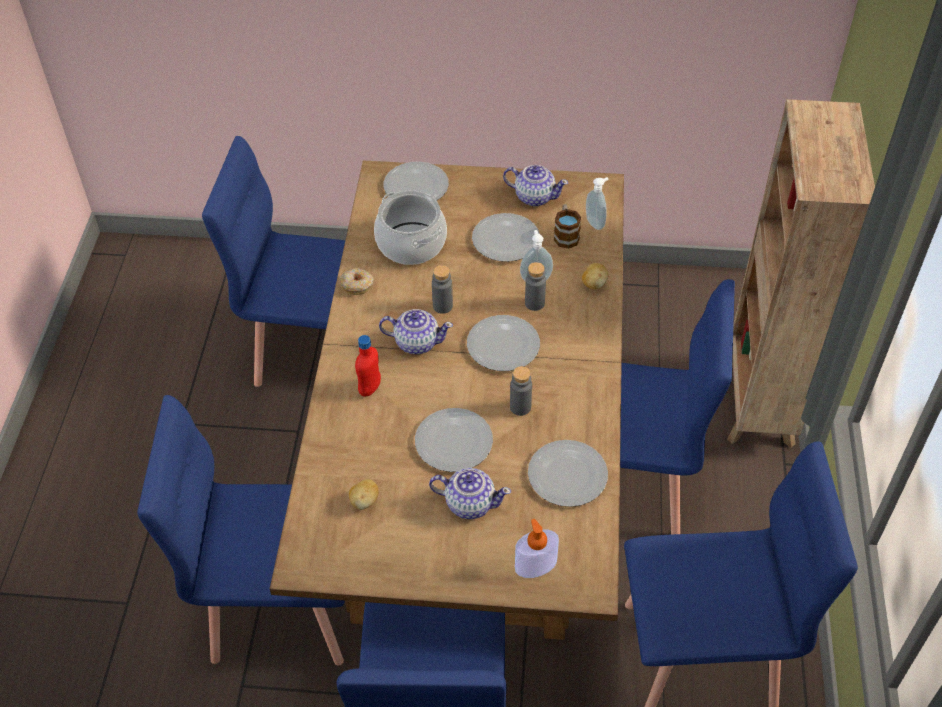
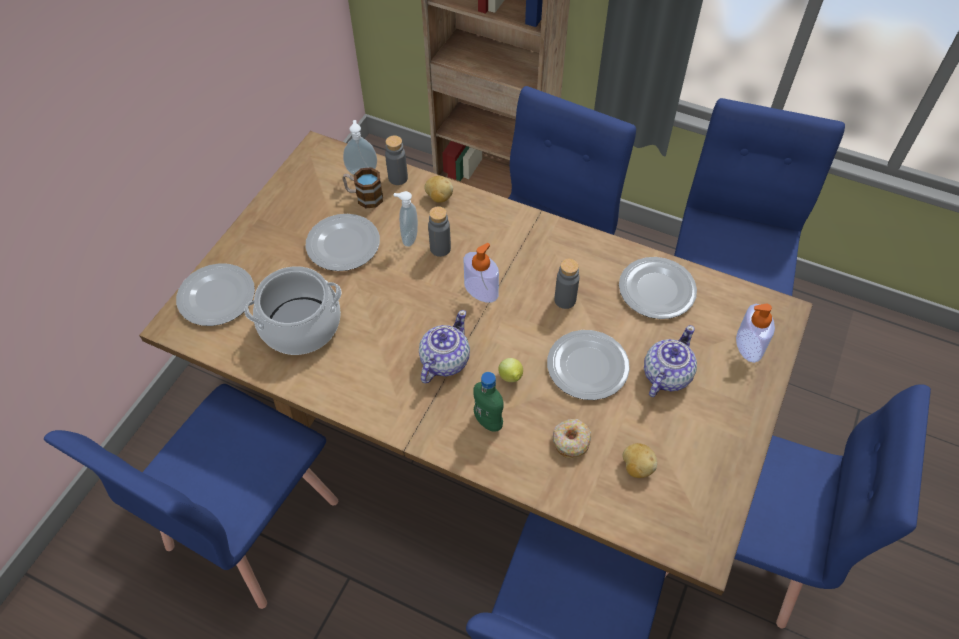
camera: 70 degrees left, 5 degrees up
donut [340,268,374,295] -> donut moved to [553,419,591,458]
red bottle [355,335,381,397] -> green bottle [473,372,504,431]
grey bottle [432,265,453,314] -> grey bottle moved to [385,135,408,185]
plate [467,315,540,371] -> soap dispenser [463,243,499,303]
teapot [503,165,568,206] -> none
none -> lemon [498,358,523,382]

